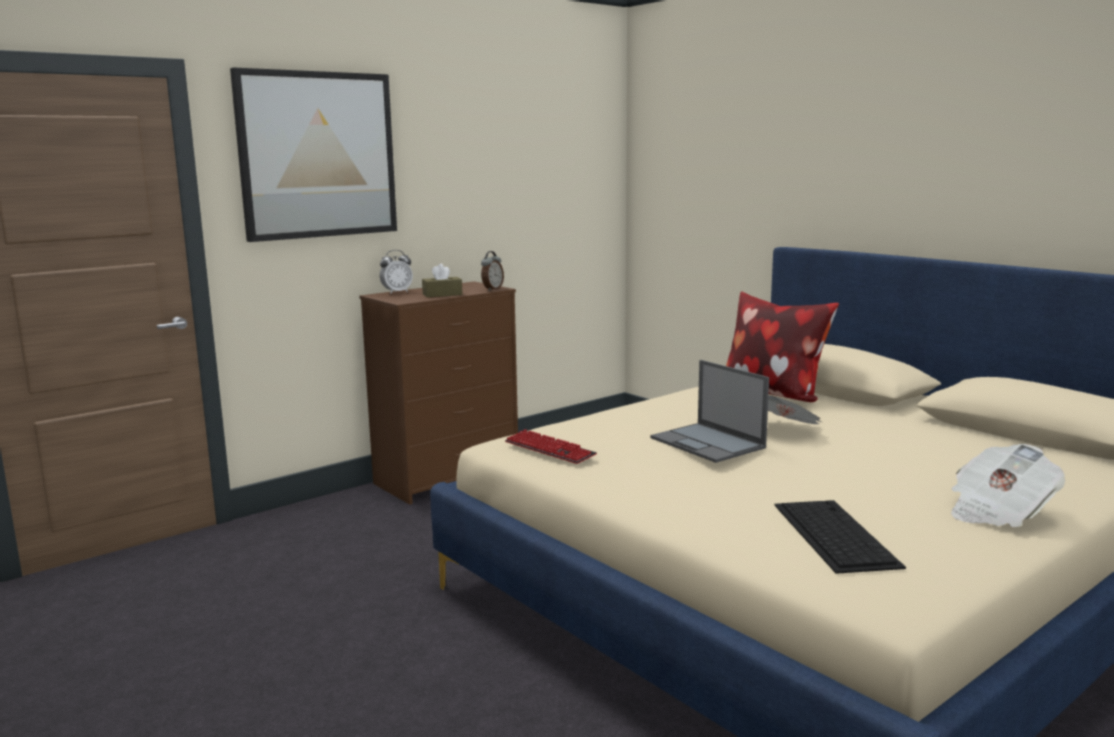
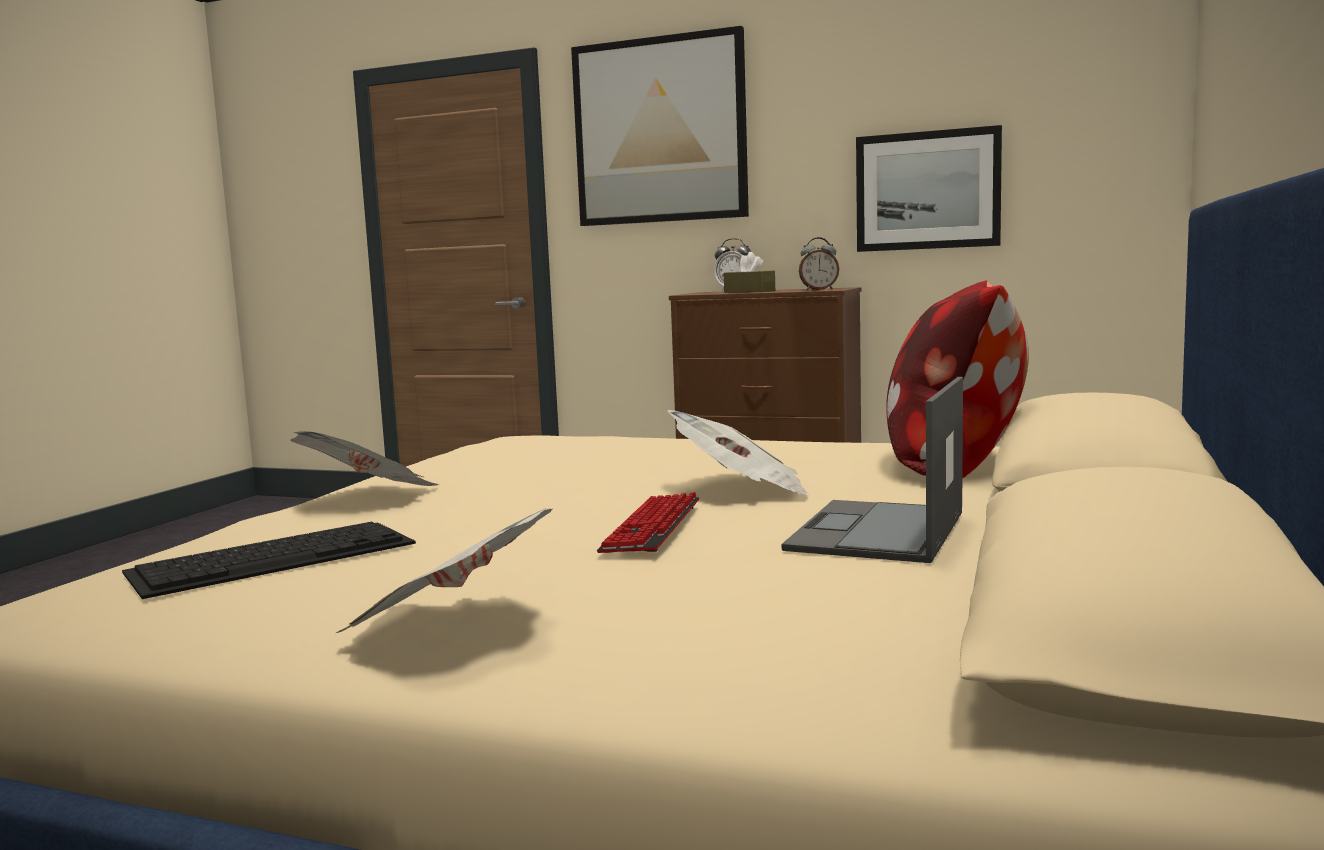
camera: 60 degrees right, 5 degrees down
keyboard [505,429,597,464] -> keyboard moved to [597,492,699,553]
laptop [650,360,769,463] -> laptop moved to [782,377,963,563]
none -> newspaper [290,431,440,486]
none -> picture [856,125,1002,252]

